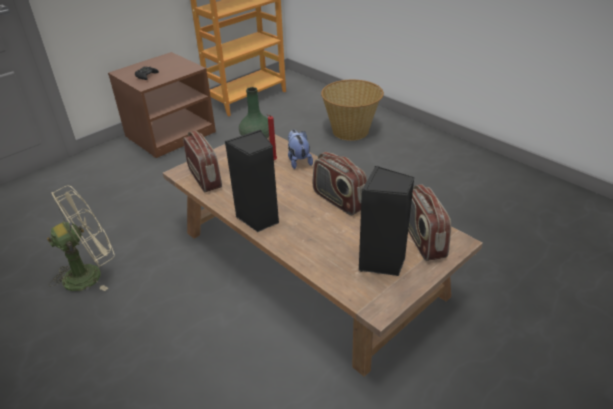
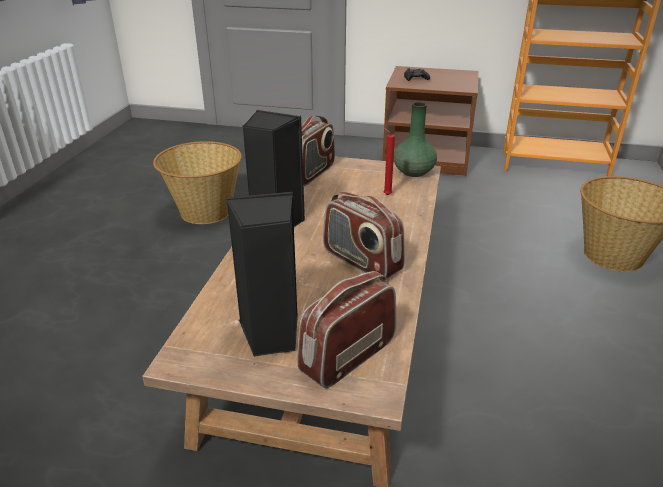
camera: 55 degrees right, 5 degrees down
beige fan [47,185,115,291] -> basket [153,141,242,224]
plush toy [288,130,313,169] -> none
radio [313,152,367,215] -> radio turned 60 degrees counterclockwise [323,191,405,279]

